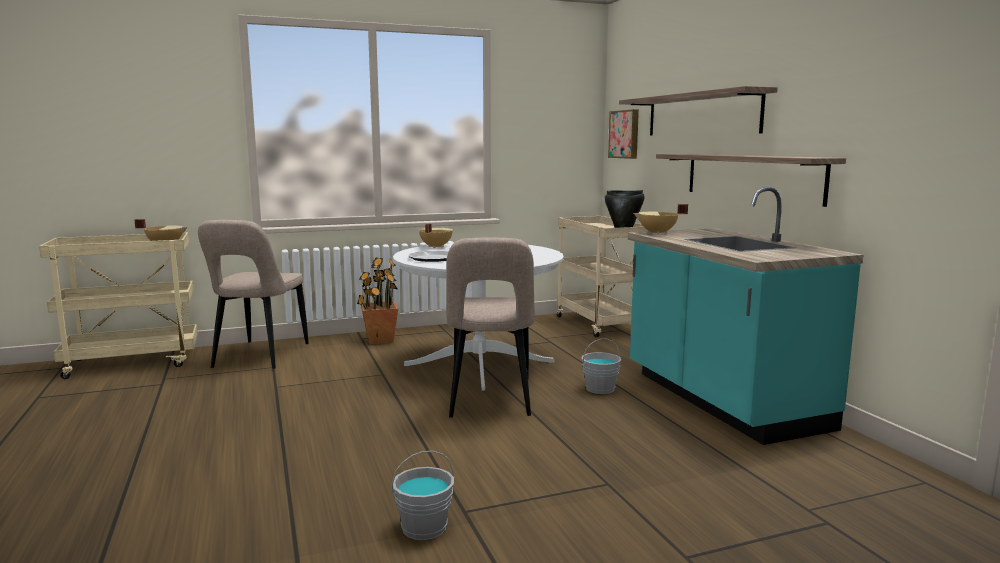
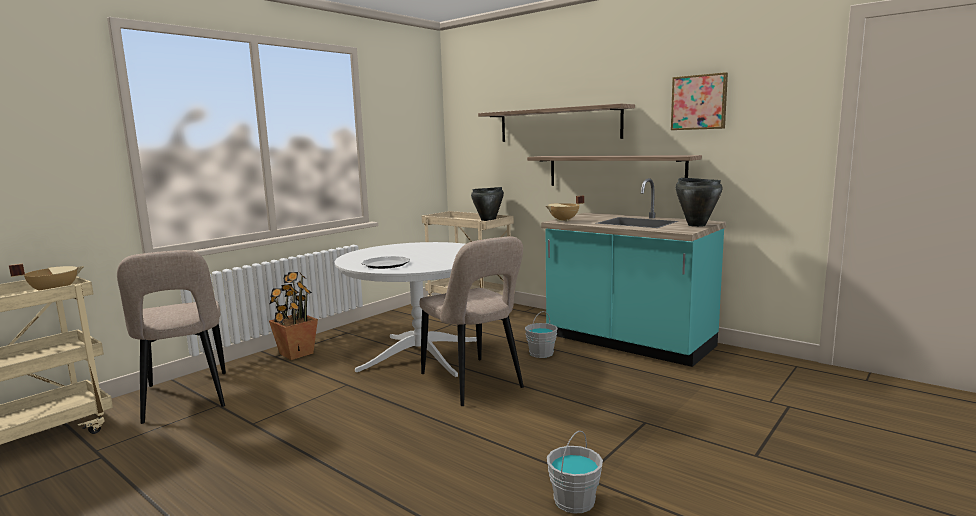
camera: 30 degrees left, 0 degrees up
beige cooking pot [419,223,453,248] -> none
picture [608,109,639,159] -> picture moved to [671,72,728,130]
none -> black cooking pot [676,178,723,227]

